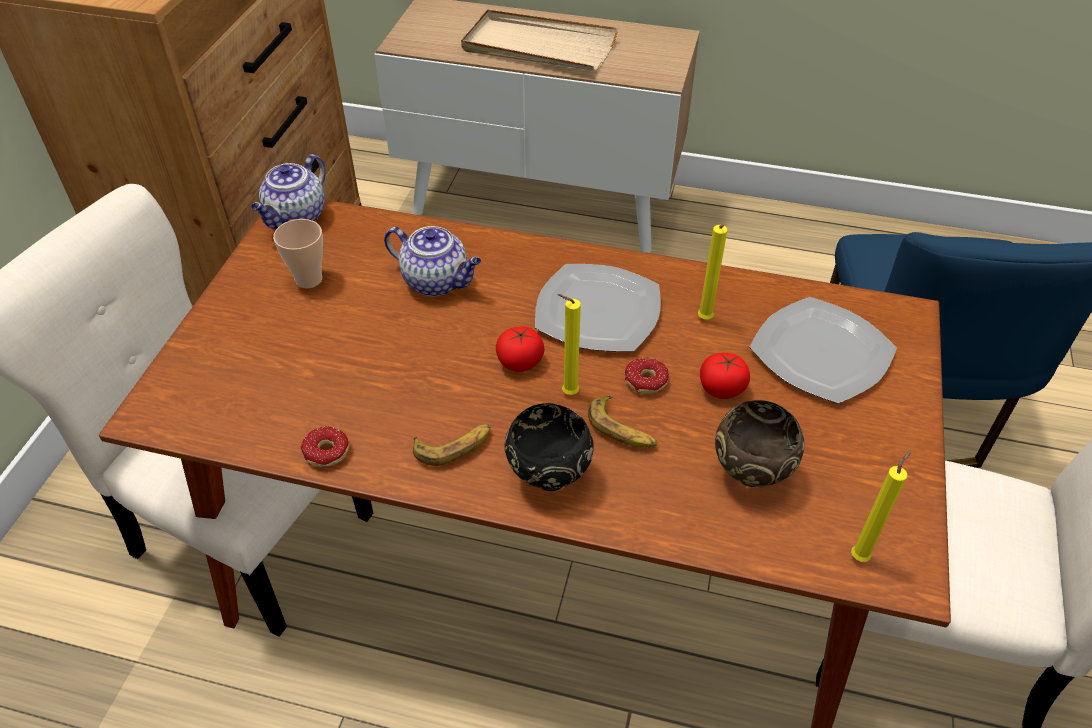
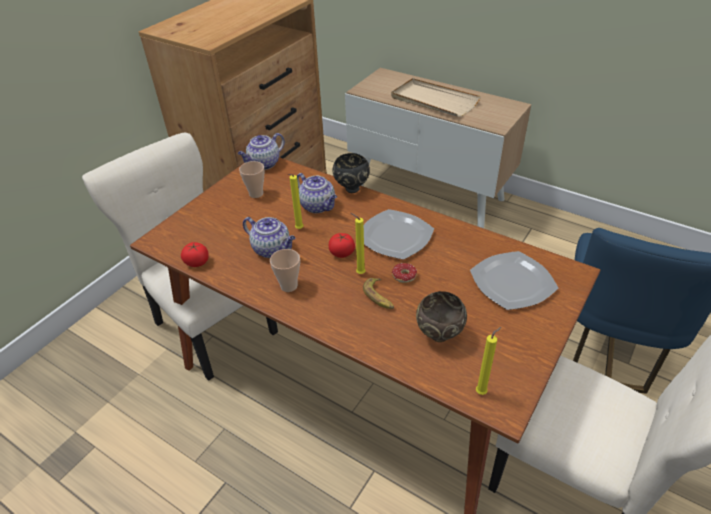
camera: 20 degrees right, 5 degrees down
donut [301,426,349,467] -> none
banana [413,424,491,466] -> cup [270,249,300,292]
black bowl [505,403,594,491] -> black bowl moved to [332,153,370,193]
yellow candle [698,225,727,319] -> yellow candle moved to [287,174,304,229]
tomato [700,353,750,399] -> tomato moved to [181,242,209,267]
none -> teapot [243,217,296,258]

